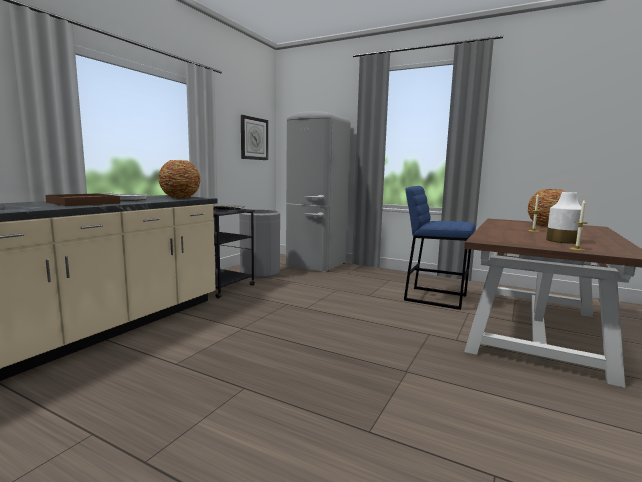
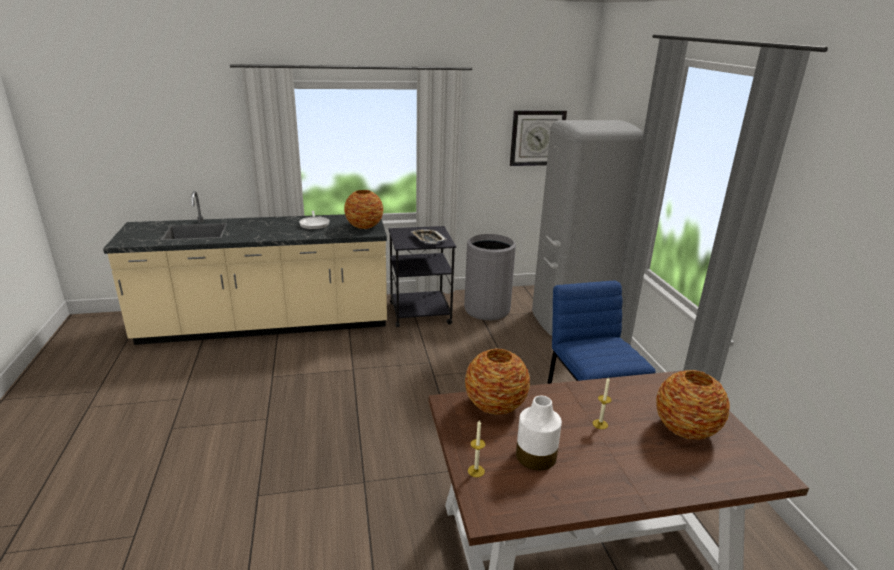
camera: 50 degrees right, 15 degrees up
brown tray [45,193,120,206] -> none
none -> vase [465,348,530,415]

